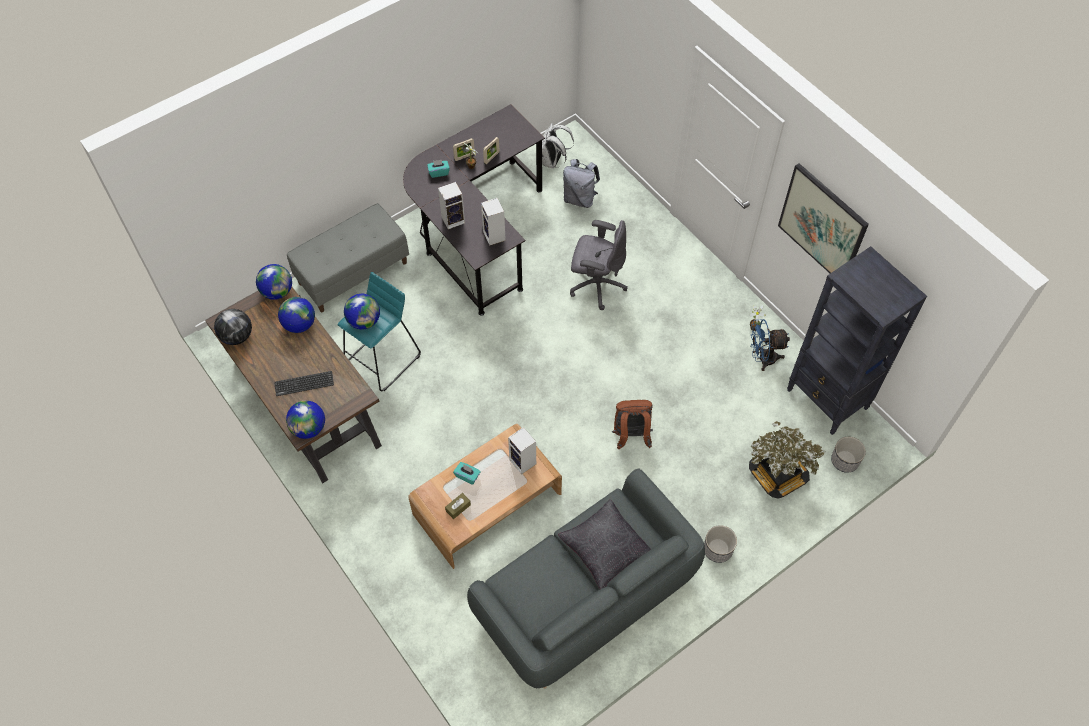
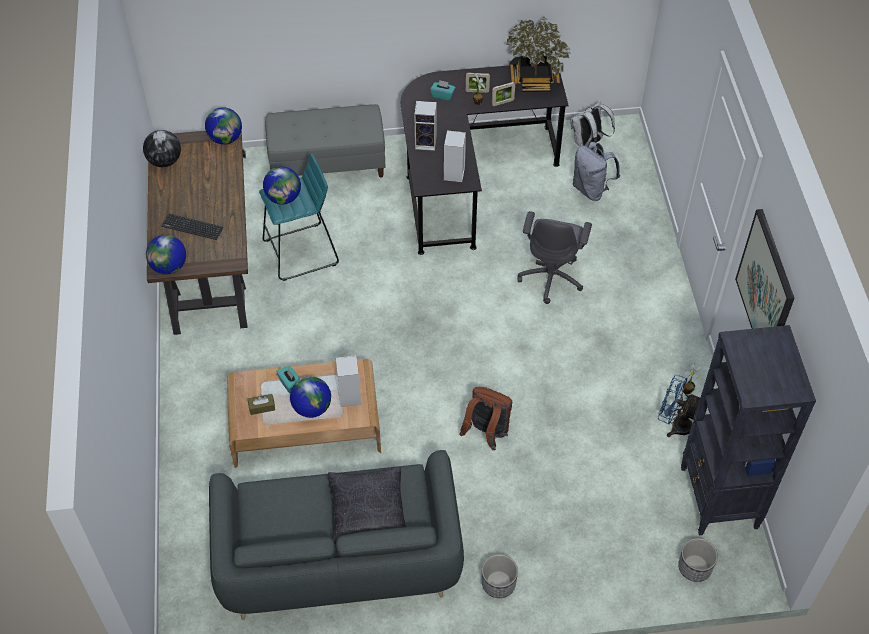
camera: 30 degrees right, 5 degrees down
globe [278,297,315,333] -> globe moved to [290,376,331,418]
grey office chair [570,220,628,310] -> grey office chair turned 60 degrees clockwise [518,211,592,304]
potted plant [749,421,826,499] -> potted plant moved to [505,17,571,92]

